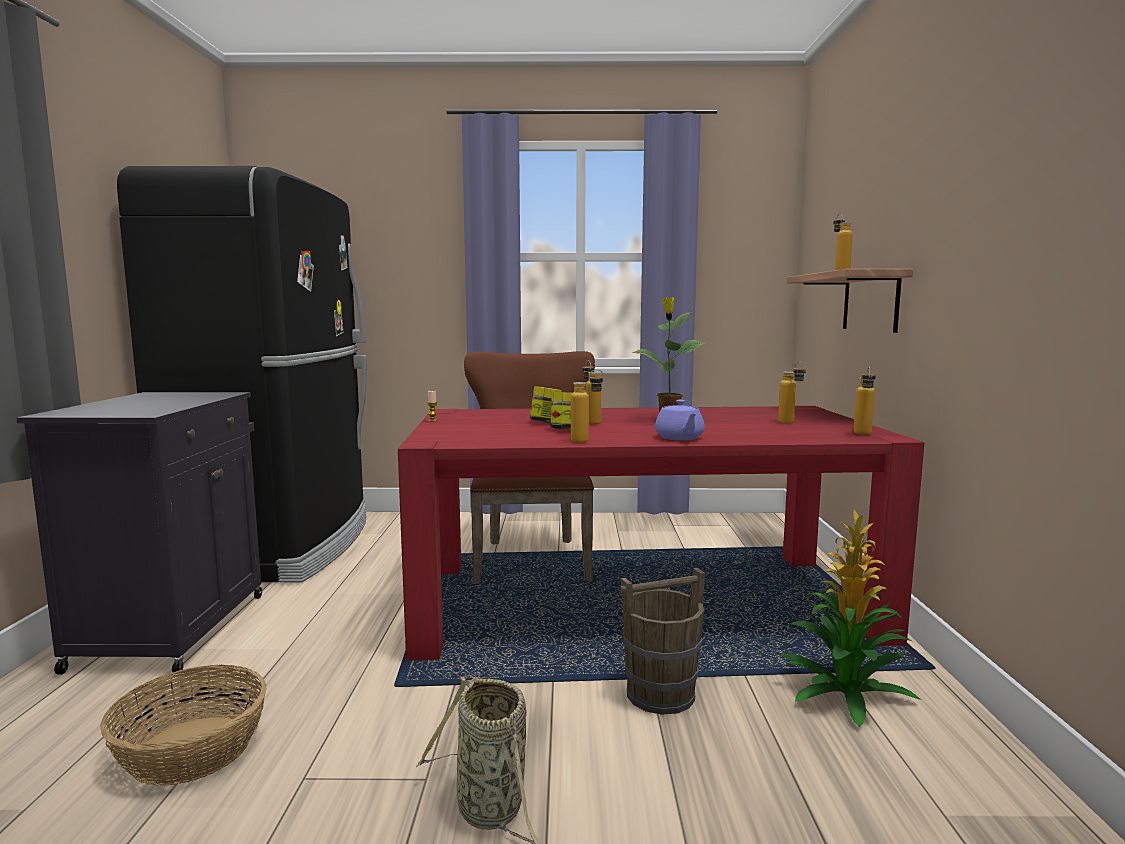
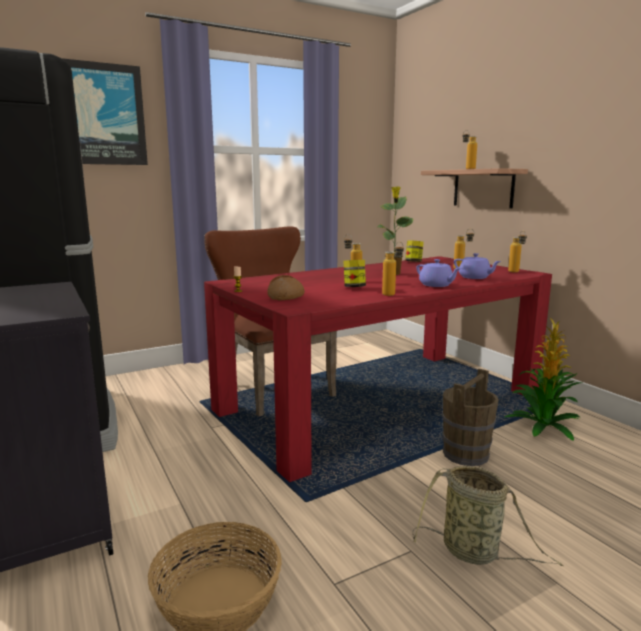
camera: 30 degrees left, 5 degrees up
jar [530,386,562,423] -> jar moved to [405,240,424,262]
none -> picture [61,58,148,165]
none -> bread [267,275,305,300]
none -> purple teapot [454,253,501,279]

